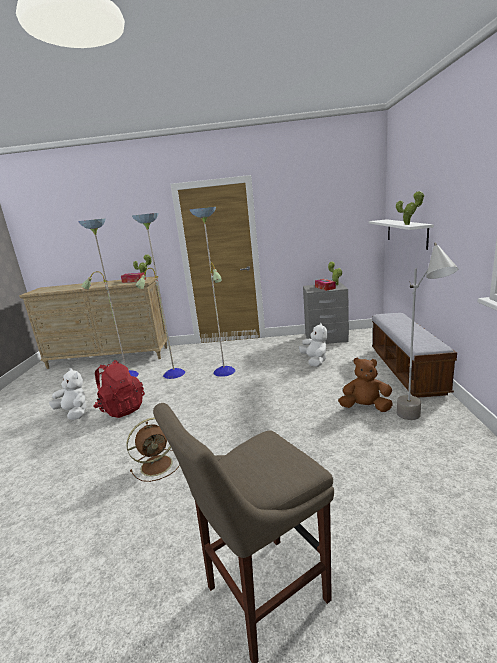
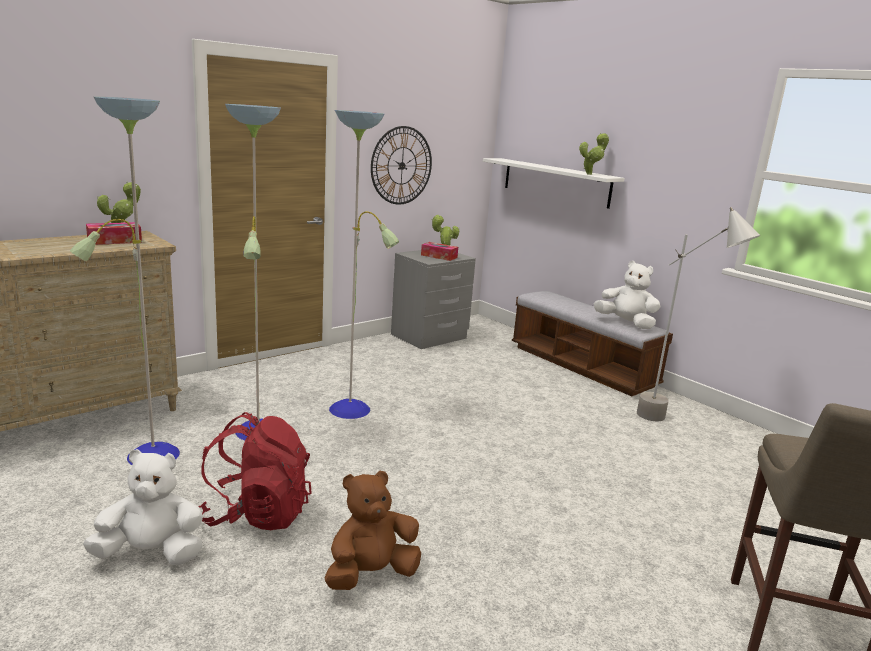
camera: 45 degrees left, 0 degrees up
brown fan [126,418,180,482] -> none
white plush toy [299,323,328,367] -> white plush toy moved to [594,261,660,329]
brown plush toy [338,357,393,412] -> brown plush toy moved to [325,470,421,590]
none -> wall clock [371,126,432,205]

